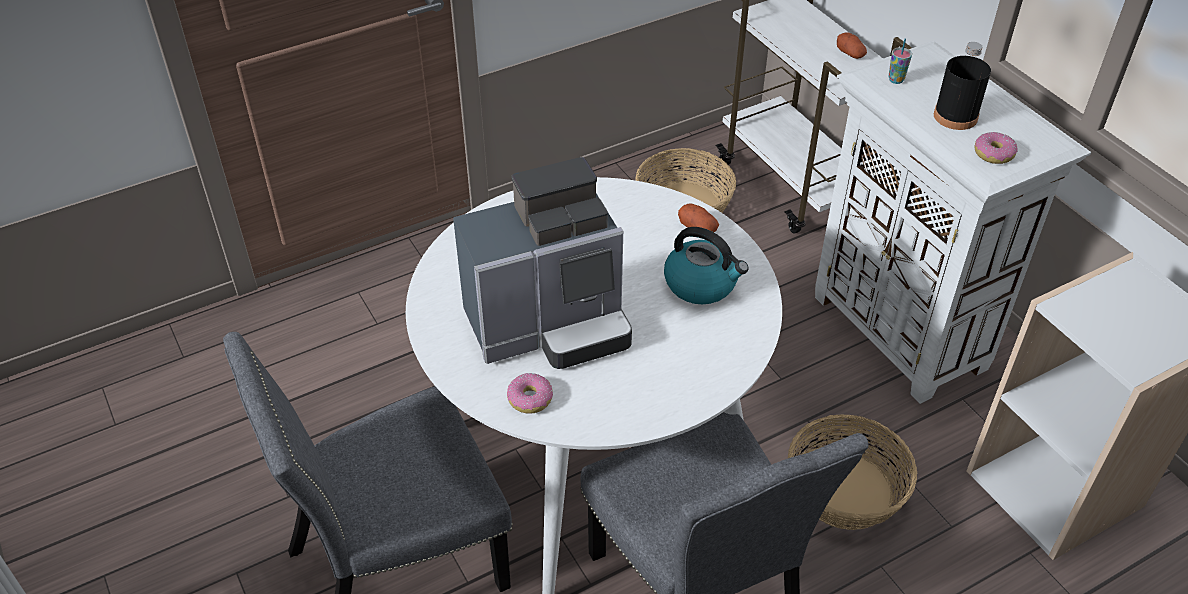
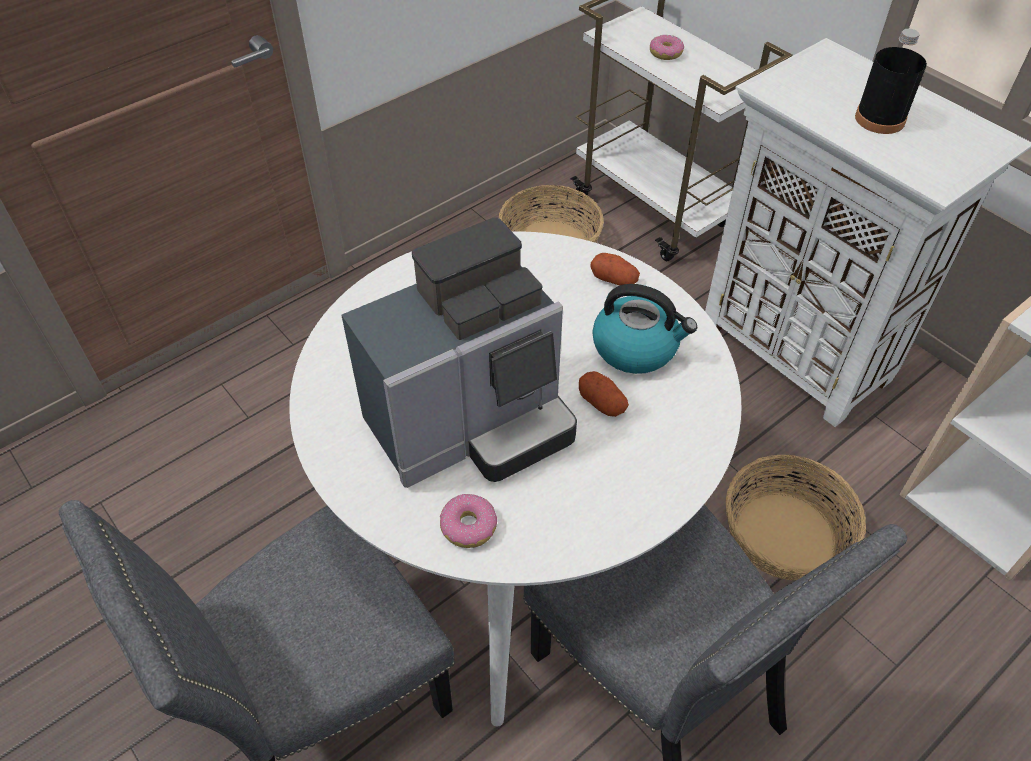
camera: 10 degrees left, 5 degrees up
potato [837,32,867,59] -> potato moved to [579,371,629,417]
cup [888,39,912,84] -> none
donut [974,132,1018,164] -> donut moved to [650,35,684,60]

